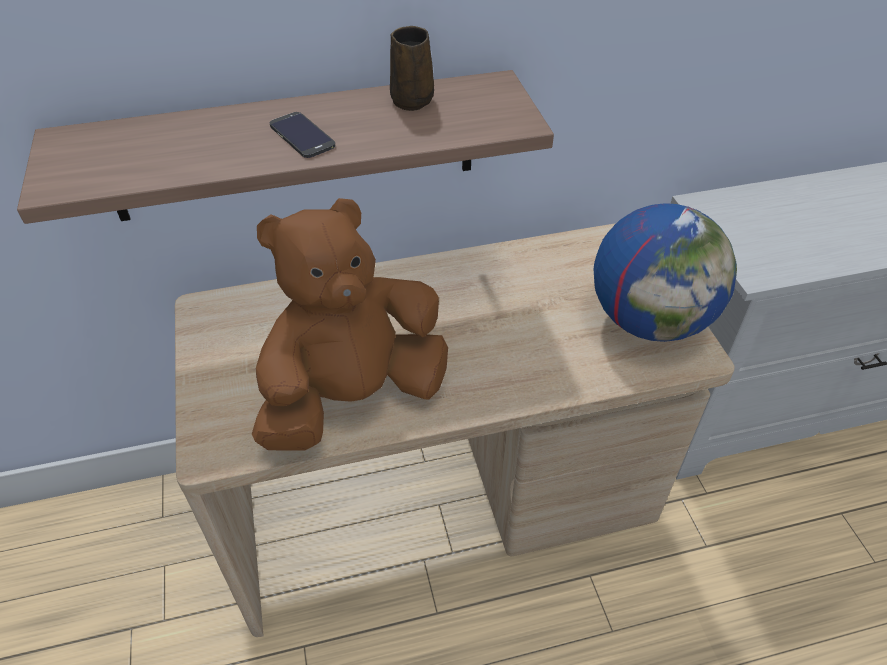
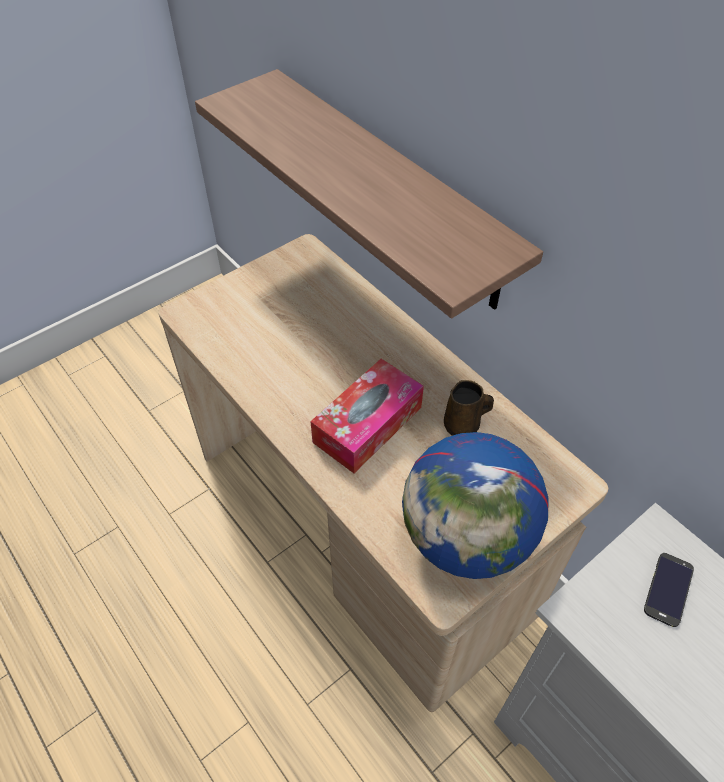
camera: 65 degrees right, 5 degrees up
brown plush toy [252,198,448,451] -> none
phone [269,112,336,158] -> phone moved to [644,553,694,627]
brown mug [390,26,434,111] -> brown mug moved to [444,380,494,436]
none -> tissue box [310,359,424,473]

